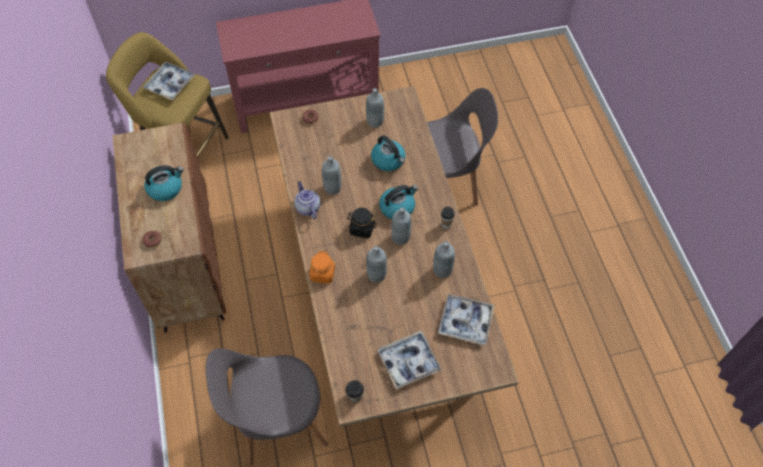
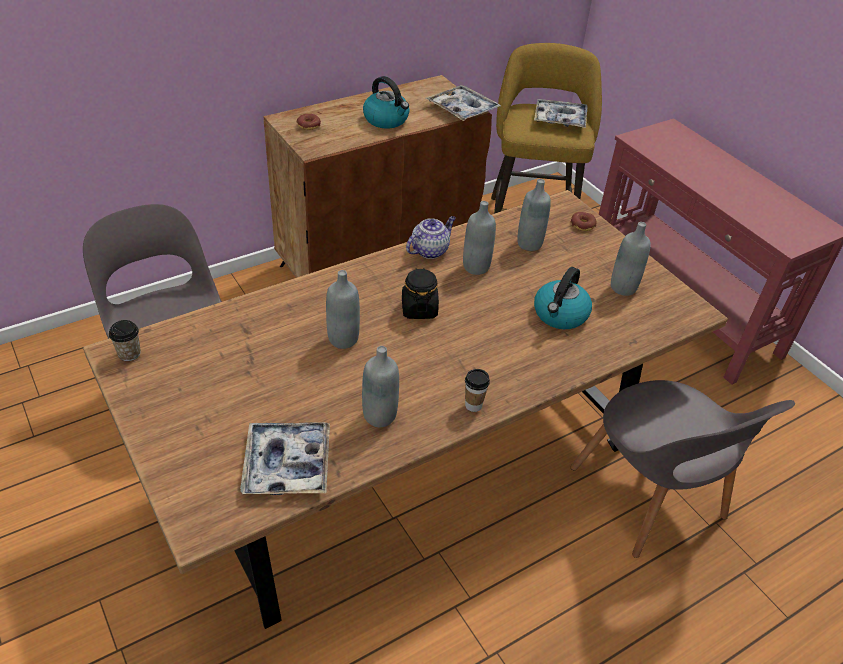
camera: 70 degrees right, 15 degrees down
orange jar [310,250,335,284] -> none
tray [378,331,441,389] -> tray moved to [426,85,501,121]
kettle [379,185,418,219] -> none
grey bottle [391,207,411,245] -> grey bottle moved to [517,179,551,251]

